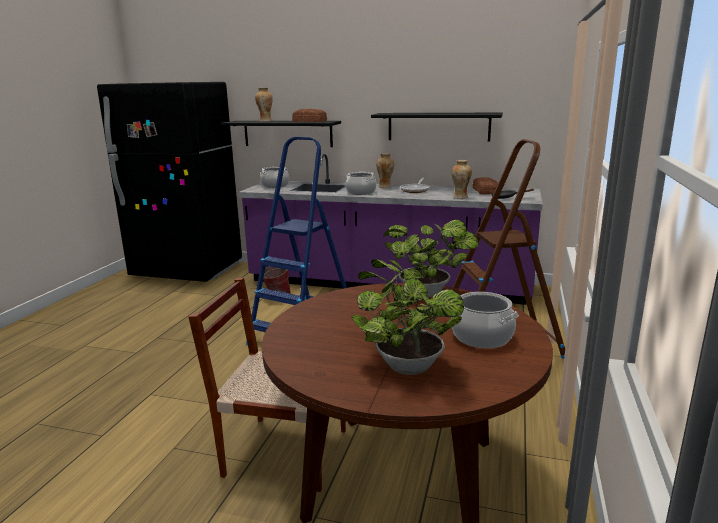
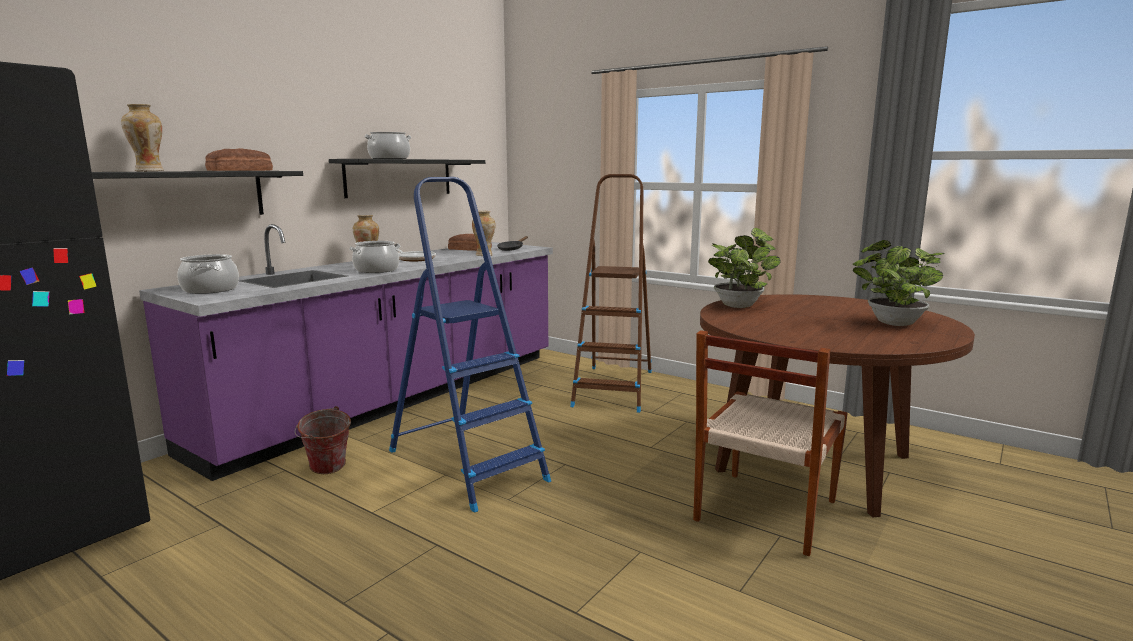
camera: 70 degrees left, 5 degrees down
cooking pot [451,292,519,348] -> cooking pot moved to [365,132,411,159]

